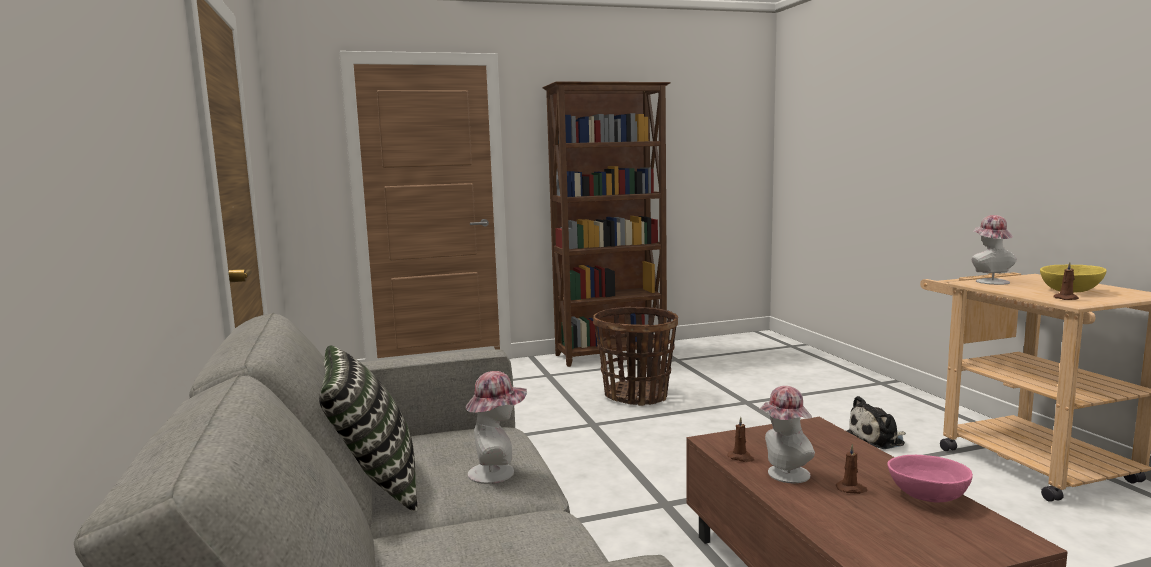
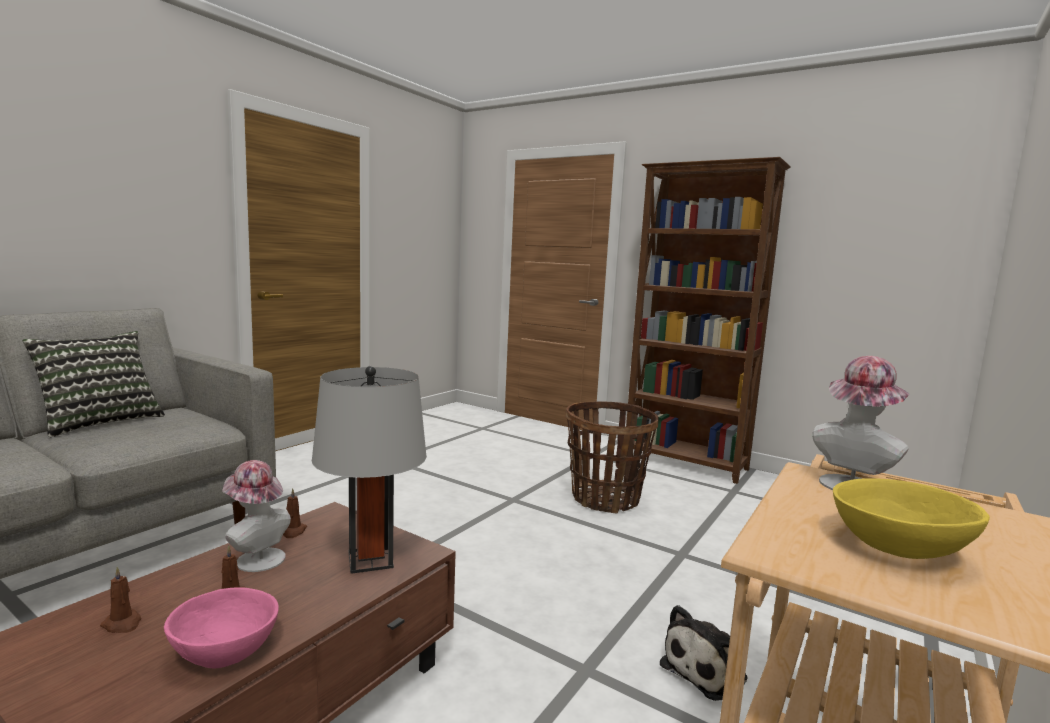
camera: 50 degrees right, 0 degrees up
hat [466,371,527,484] -> none
plush toy [847,396,906,449] -> plush toy turned 75 degrees counterclockwise [660,605,747,701]
brown candle [1053,262,1079,300] -> brown candle moved to [100,567,141,633]
none -> grey table lamp [312,366,427,574]

